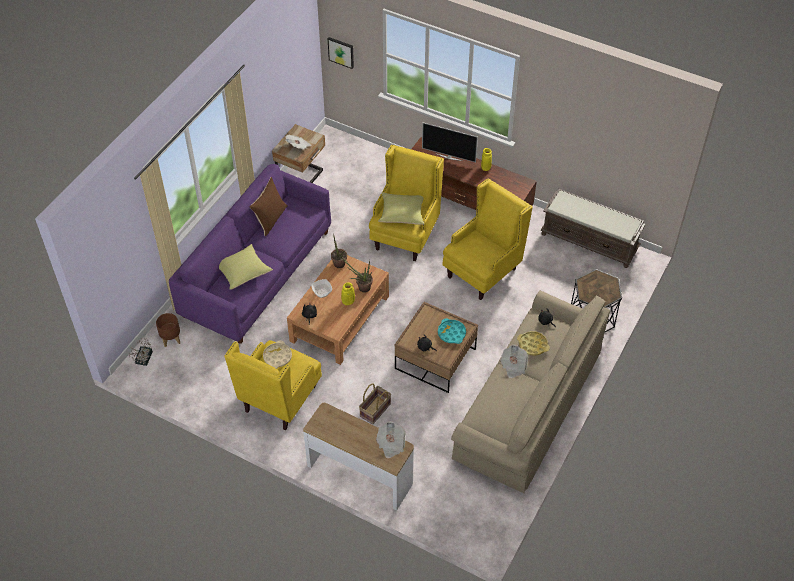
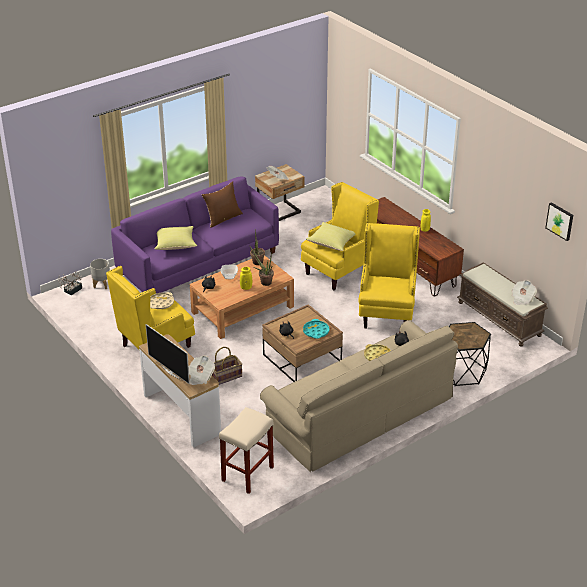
camera: 25 degrees right, 15 degrees down
brown planter [156,313,180,347] -> grey planter [90,259,110,289]
picture [328,37,354,69] -> picture moved to [545,202,573,241]
television [422,122,478,162] -> television moved to [145,324,190,384]
yellow armchair [442,178,533,300] -> yellow armchair turned 60 degrees counterclockwise [359,223,420,328]
newspaper [500,345,528,378] -> newspaper moved to [512,280,537,305]
none -> beige stool [219,407,274,494]

